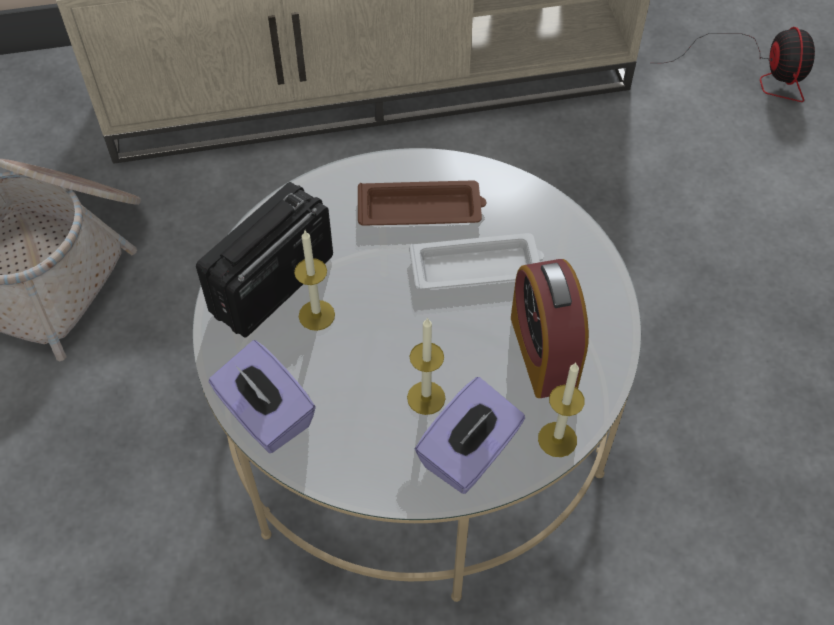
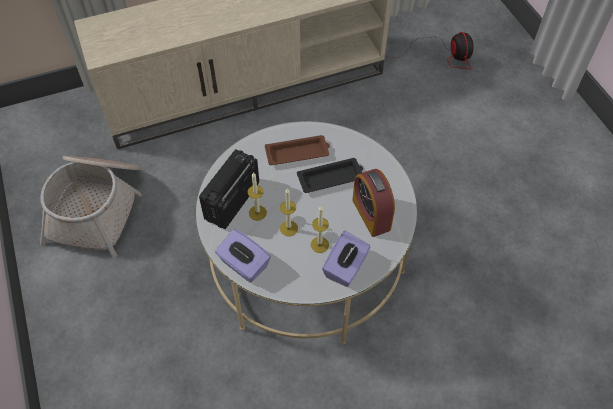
camera: 10 degrees left, 0 degrees up
white tray [409,233,544,290] -> black tray [297,158,363,193]
candle [538,362,585,457] -> candle moved to [280,189,298,236]

